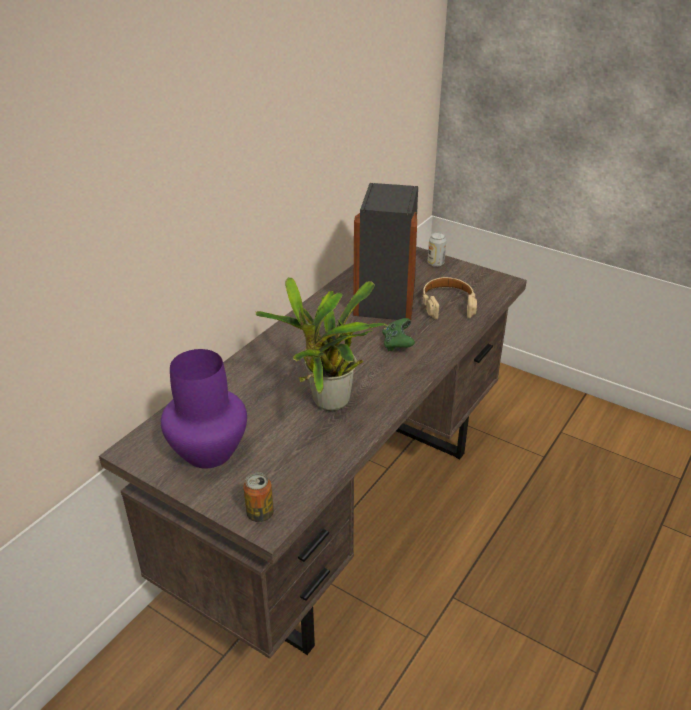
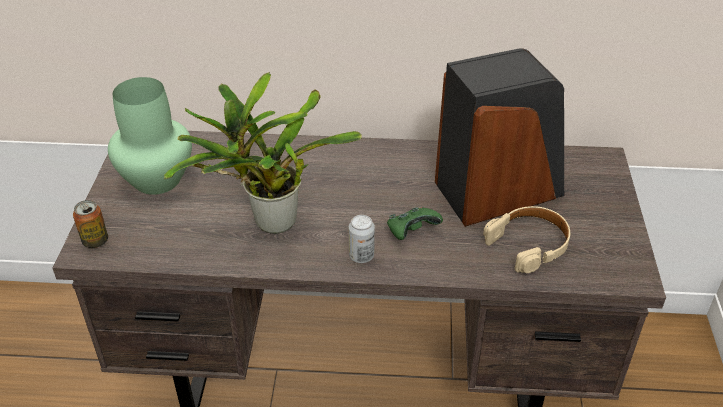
camera: 60 degrees right, 5 degrees up
purple vase [161,349,247,469] -> green vase [108,77,192,195]
can [428,232,446,267] -> can moved to [349,215,375,263]

